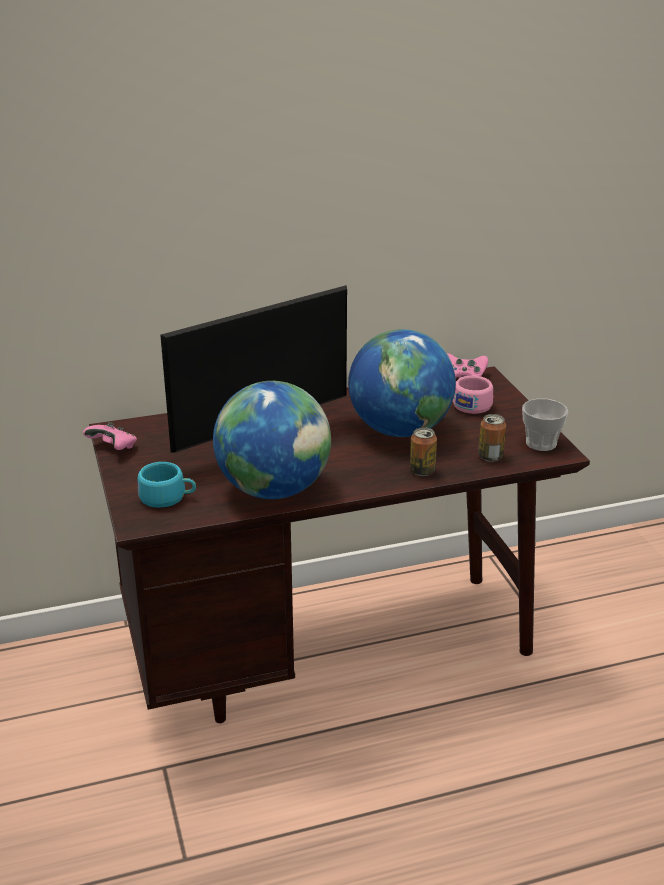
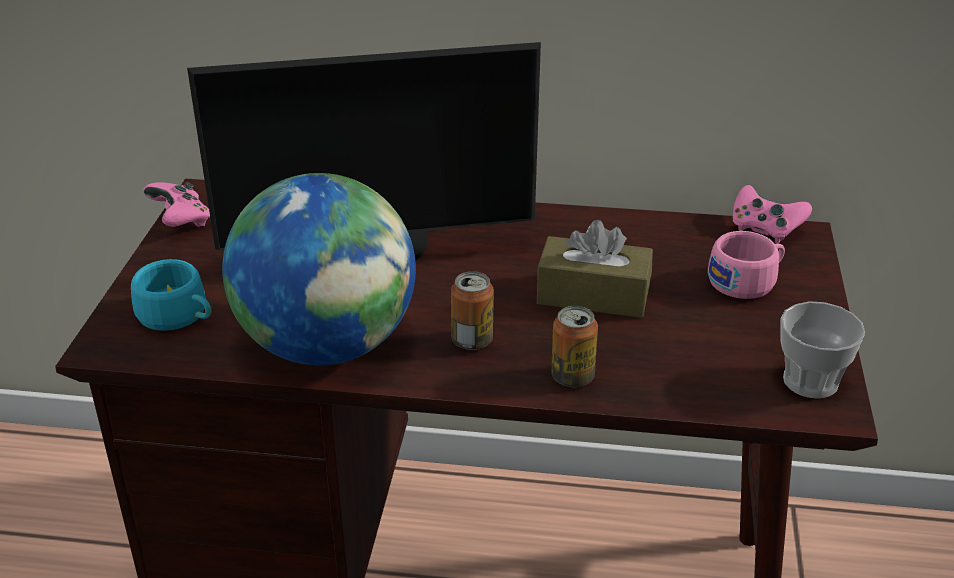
camera: 25 degrees right, 5 degrees up
globe [348,329,456,437] -> brown tissue box [537,220,653,318]
can [478,414,506,462] -> can moved to [451,271,494,350]

